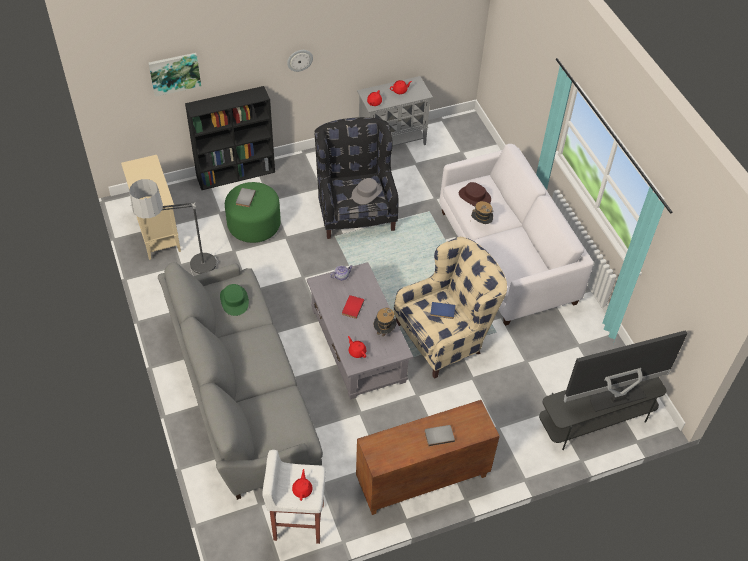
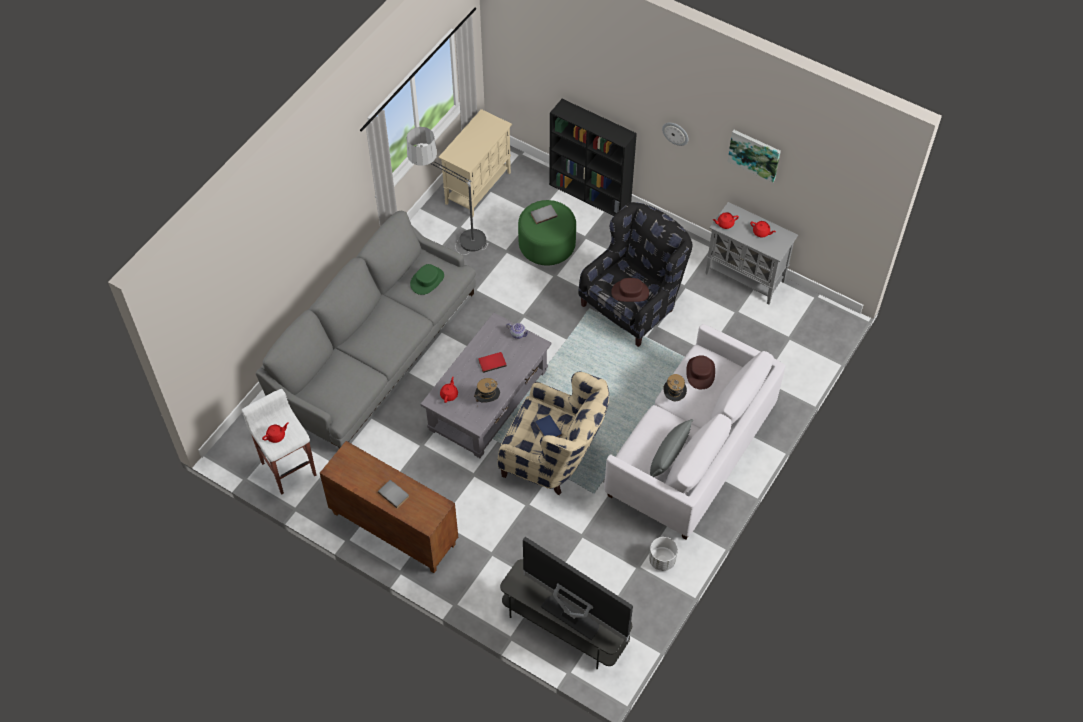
camera: 55 degrees right, 5 degrees up
picture [149,53,201,97] -> picture moved to [727,130,781,183]
grey hat [352,178,382,205] -> brown hat [611,278,649,302]
none -> white planter [649,537,678,571]
none -> grey pillow [650,419,693,477]

